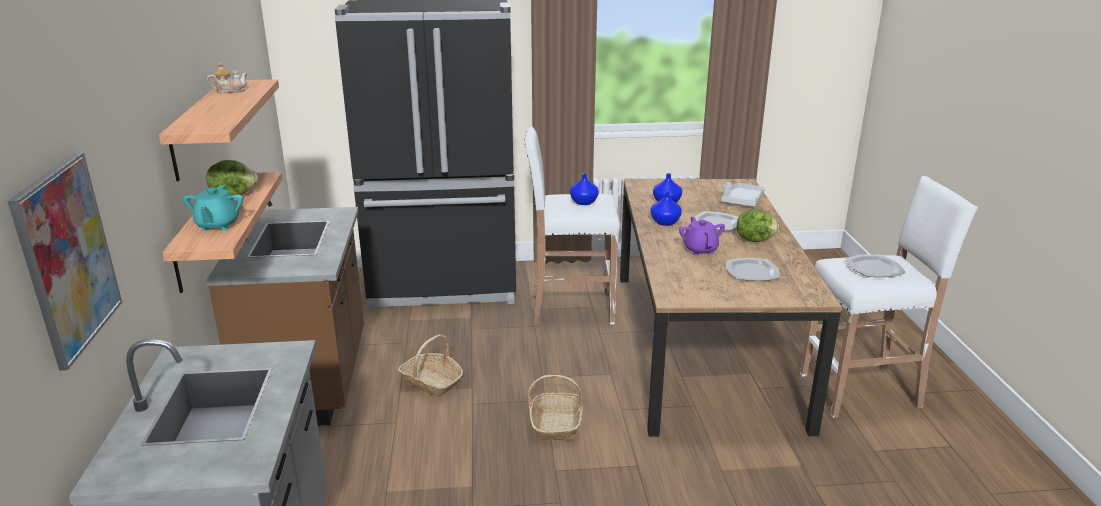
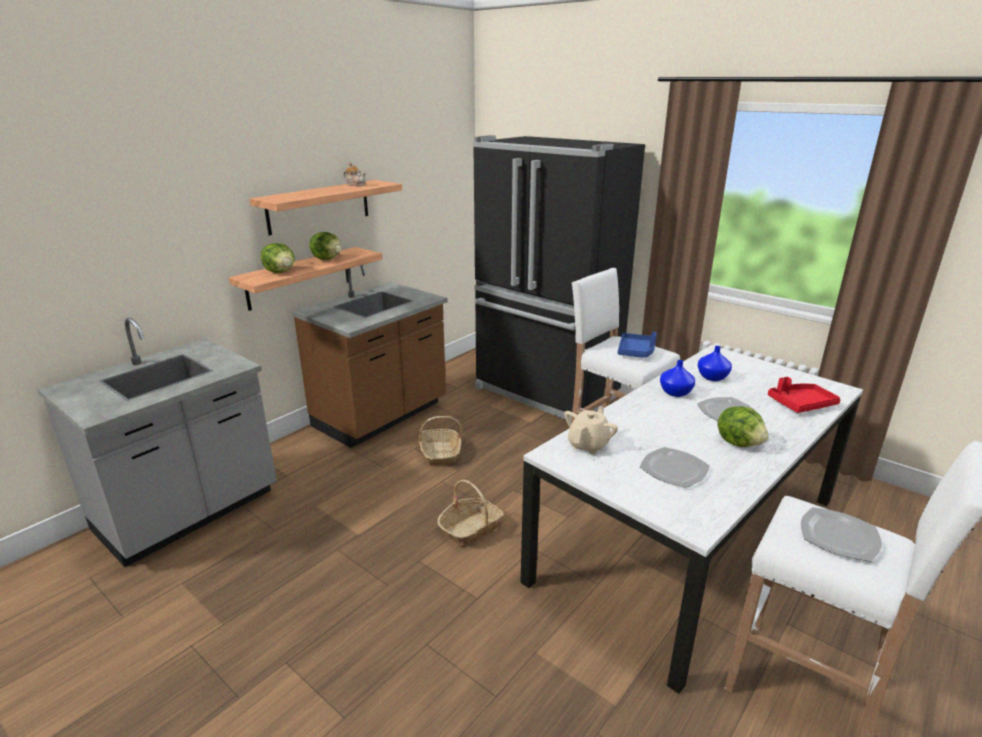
camera: 45 degrees right, 0 degrees up
picture [7,152,122,371] -> none
turquoise teapot [183,185,243,231] -> lettuce [261,243,294,273]
blue vase [570,173,599,205] -> blue tray [618,332,657,358]
brown dining table [620,179,842,437] -> white dining table [520,345,863,694]
purple teapot [679,217,725,255] -> none
grey tray [721,182,765,207] -> red tray [768,377,841,413]
none -> beige teapot [564,406,618,455]

